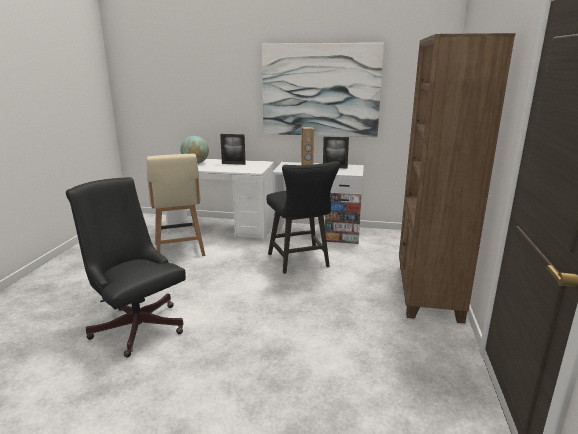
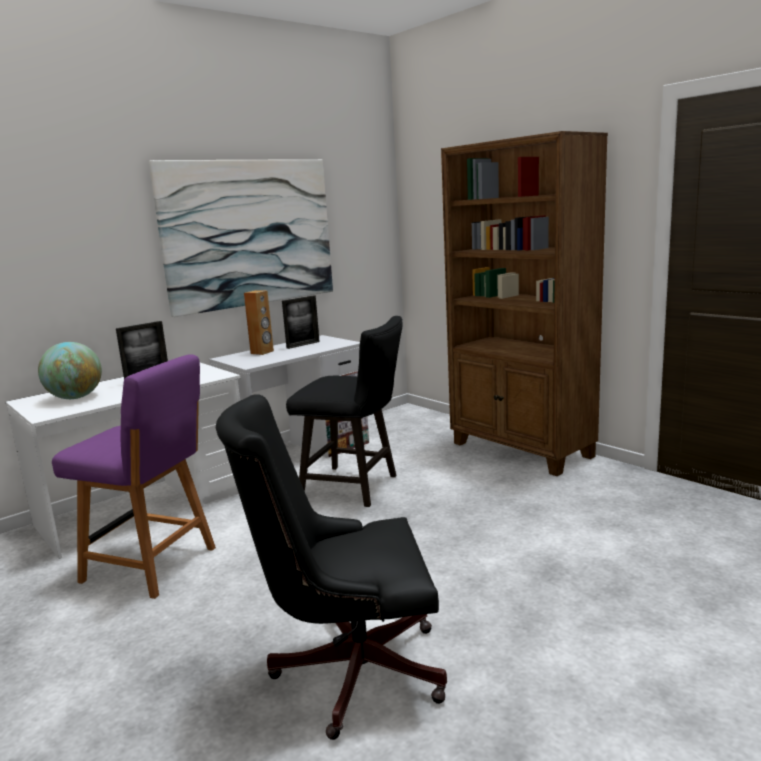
camera: 50 degrees left, 5 degrees down
beige chair [147,154,205,256] -> purple chair [52,354,216,599]

